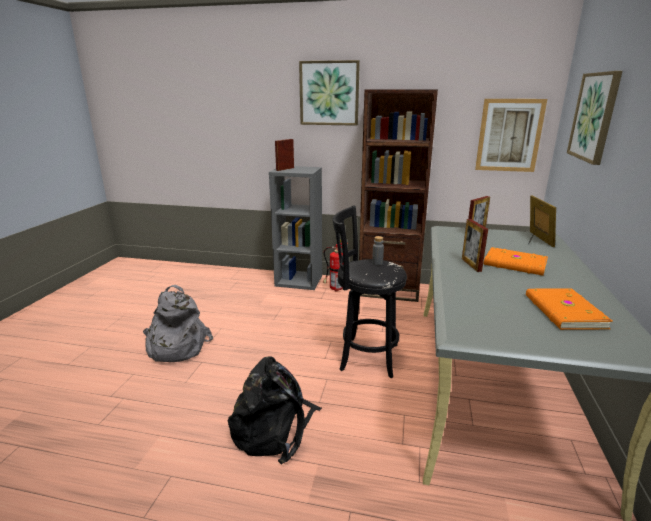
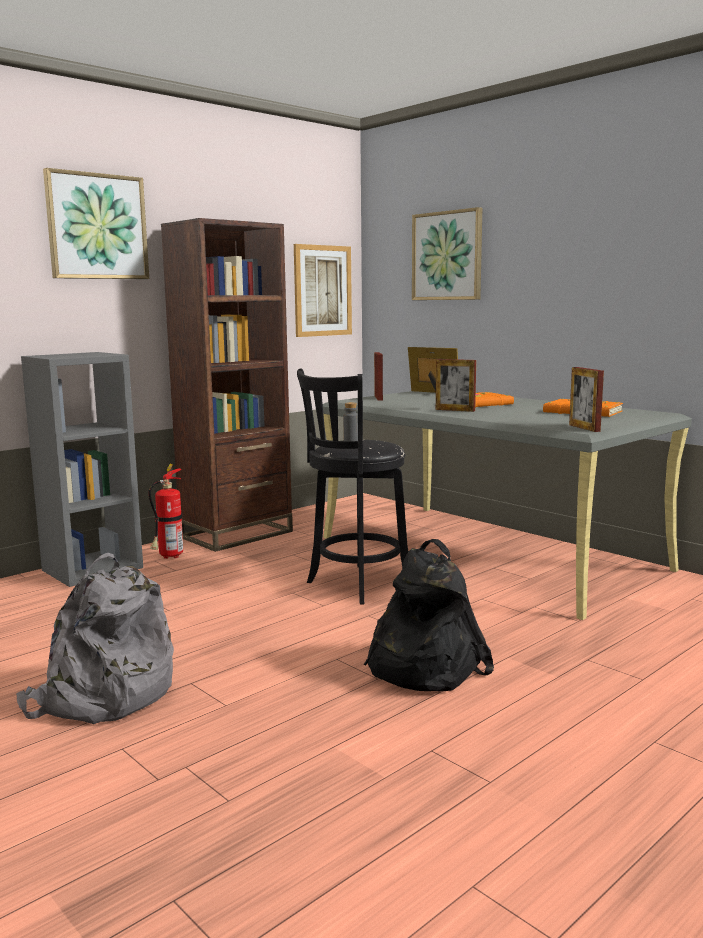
camera: 55 degrees left, 10 degrees down
picture frame [275,139,294,171] -> picture frame moved to [569,367,604,432]

